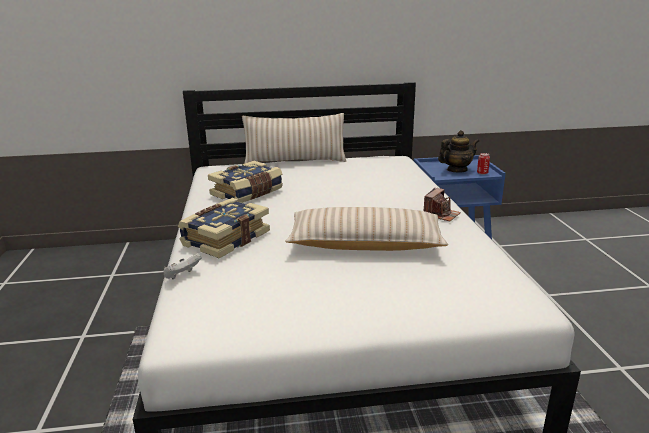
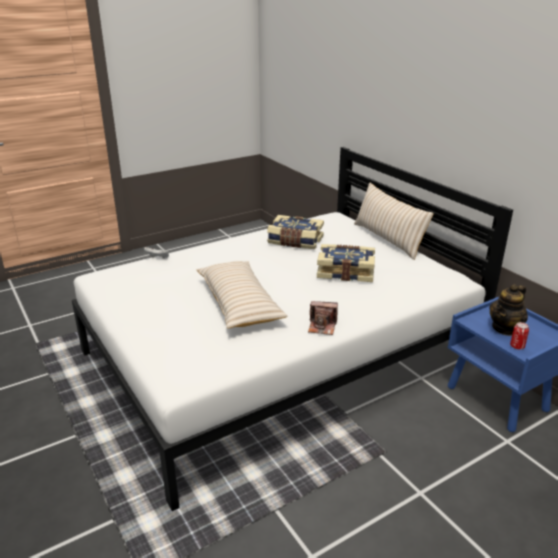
camera: 65 degrees right, 5 degrees up
book [178,198,270,258] -> book moved to [317,244,375,282]
teapot [438,130,479,173] -> teapot turned 90 degrees clockwise [489,284,528,336]

